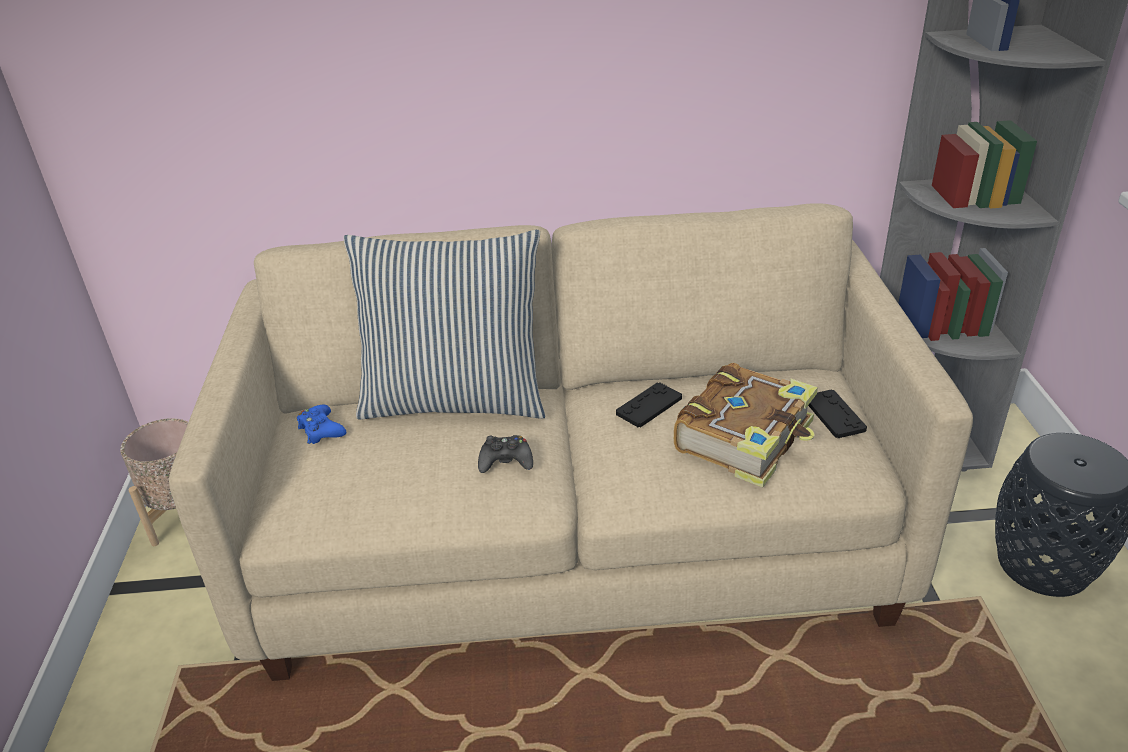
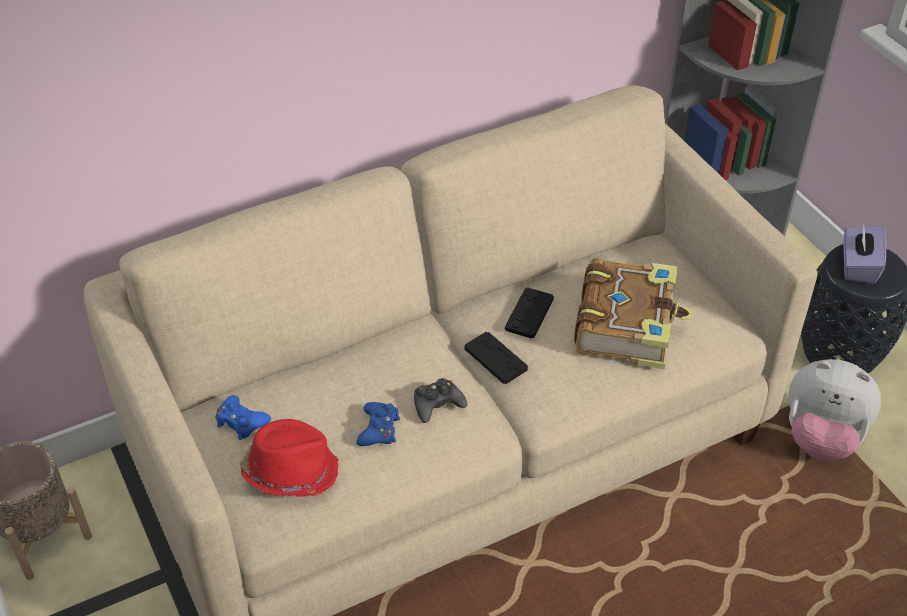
camera: 25 degrees left, 10 degrees up
pillow [344,230,545,420] -> none
black game controller [808,389,867,438] -> black game controller moved to [464,332,528,384]
none -> red hat [240,419,339,497]
none -> blue game controller [356,402,400,446]
none -> plush toy [788,359,881,460]
none -> purple tissue box [843,225,886,284]

